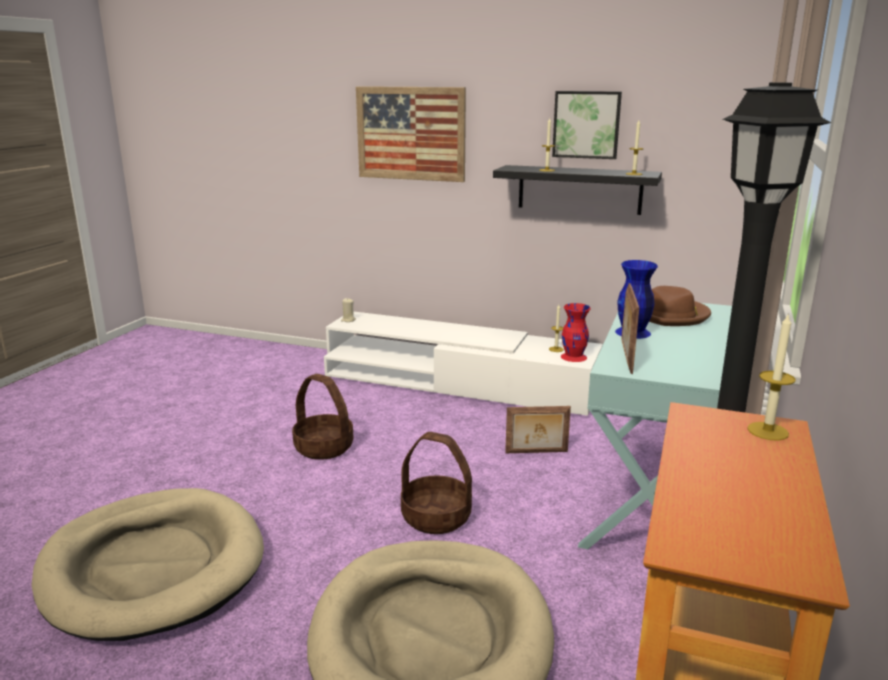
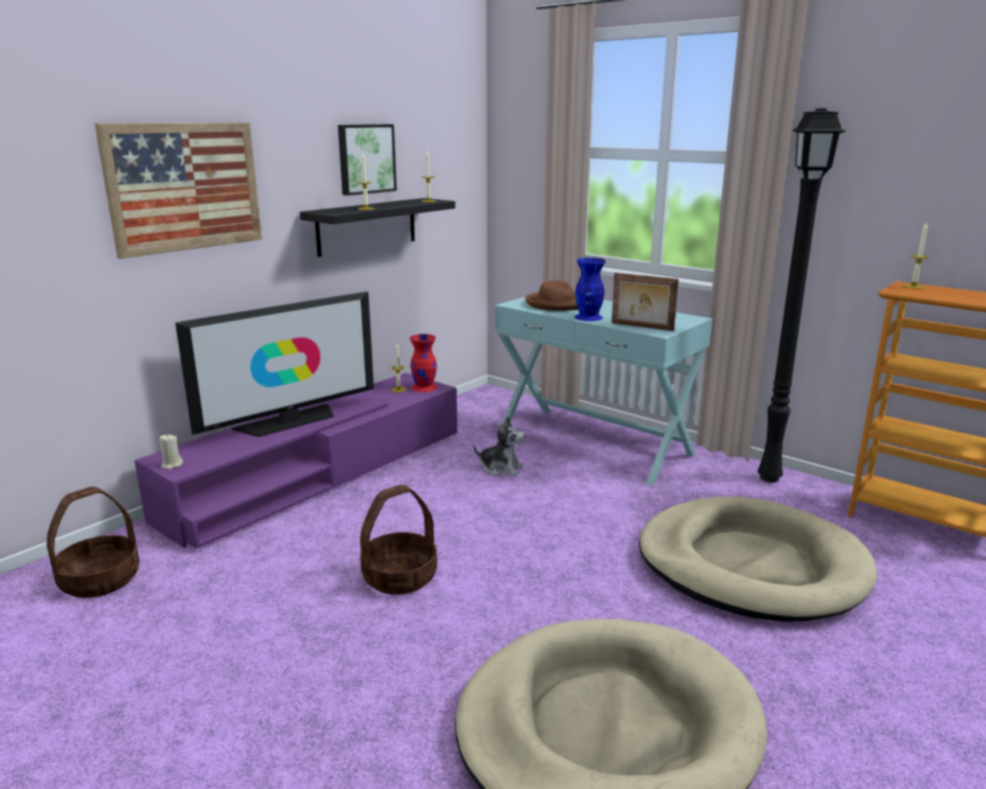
camera: 70 degrees left, 0 degrees up
white tv stand [324,311,603,416] -> purple tv stand [134,373,457,549]
basket [401,432,472,534] -> basket moved to [47,487,139,598]
picture frame [505,406,571,453] -> plush toy [473,416,525,476]
none -> television [175,291,374,437]

